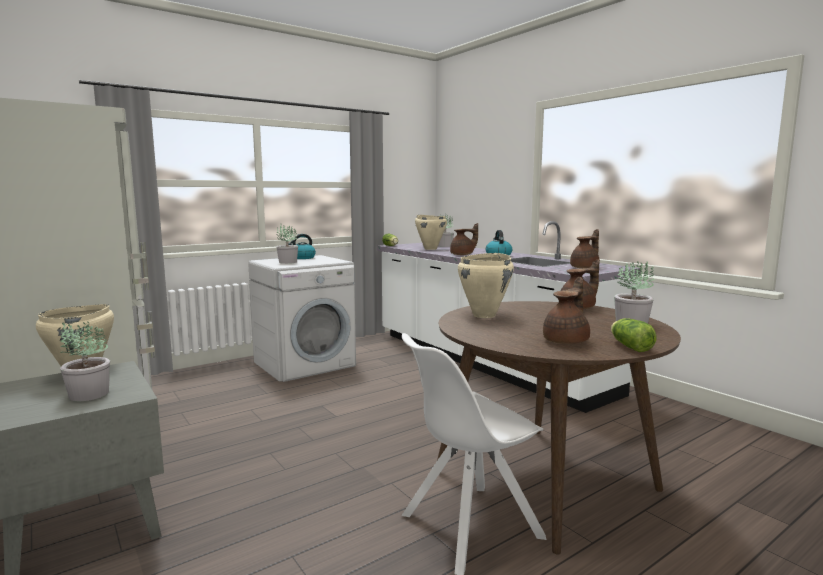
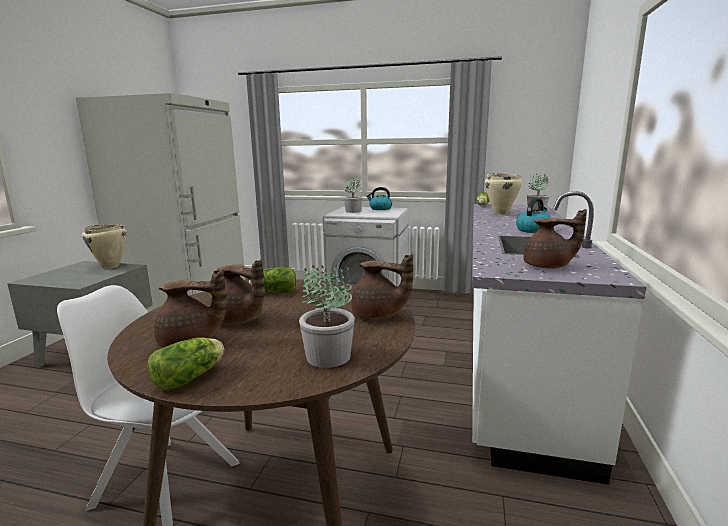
camera: 50 degrees right, 5 degrees up
potted plant [60,321,110,401] -> none
brown teapot [450,223,478,255] -> brown teapot moved to [210,259,265,325]
beige cooking pot [458,253,514,318] -> lettuce [249,267,296,293]

